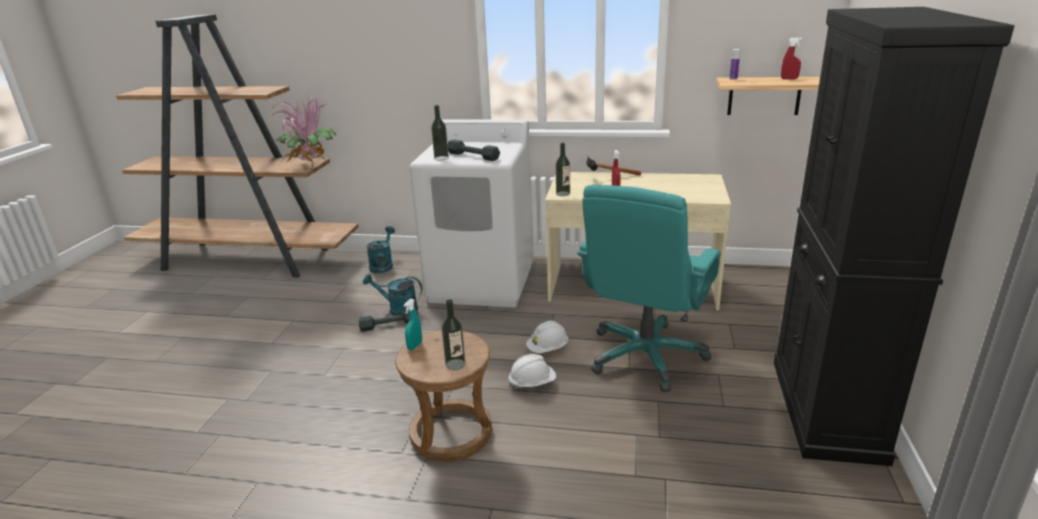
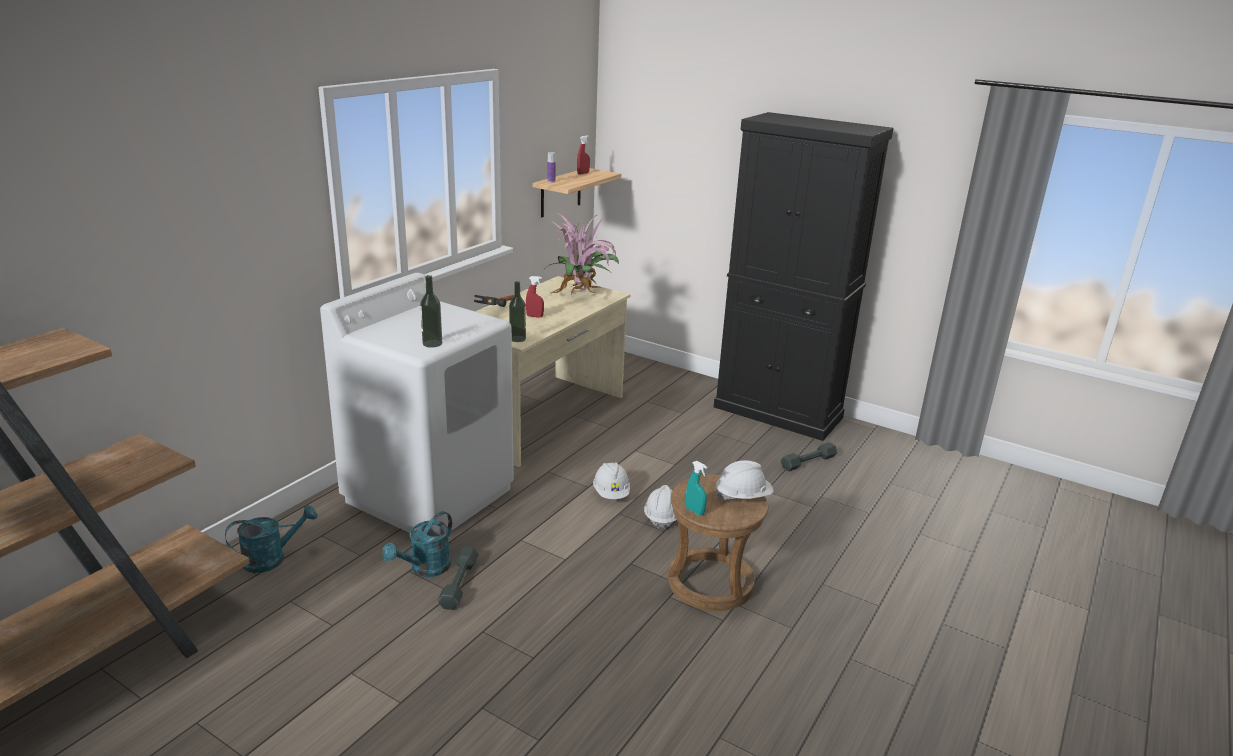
camera: 70 degrees left, 0 degrees up
potted plant [269,93,336,163] -> potted plant moved to [547,214,619,298]
turquoise watering can [367,226,395,273] -> turquoise watering can turned 120 degrees clockwise [225,505,317,573]
bottle [442,299,465,370] -> white hard hat [715,460,773,500]
grey dumbbell [448,140,500,161] -> grey dumbbell moved to [781,442,837,471]
turquoise office chair [577,185,721,392] -> none

